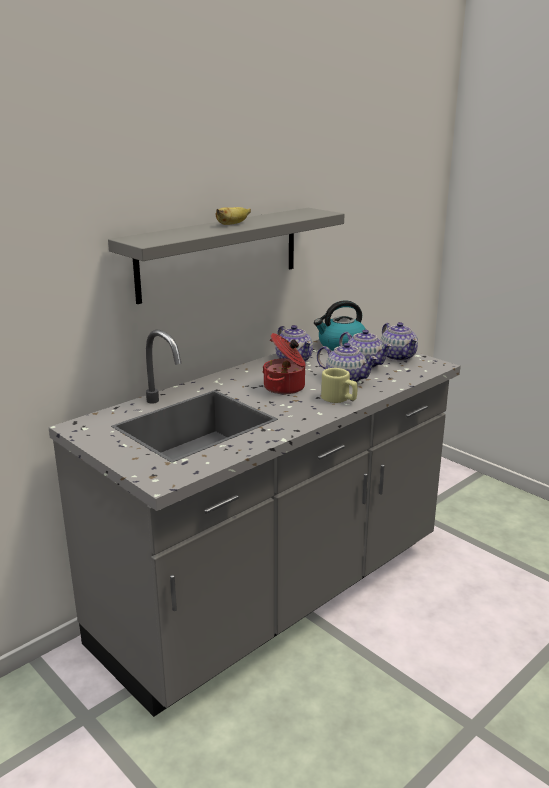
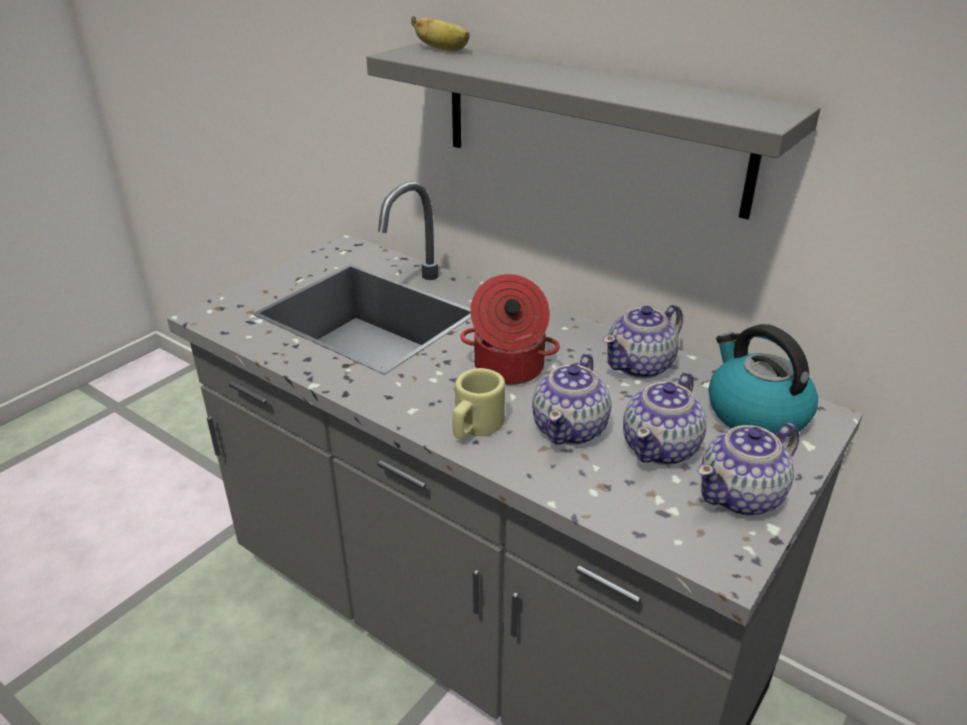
camera: 80 degrees right, 10 degrees up
banana [216,207,251,225] -> banana moved to [411,16,470,51]

